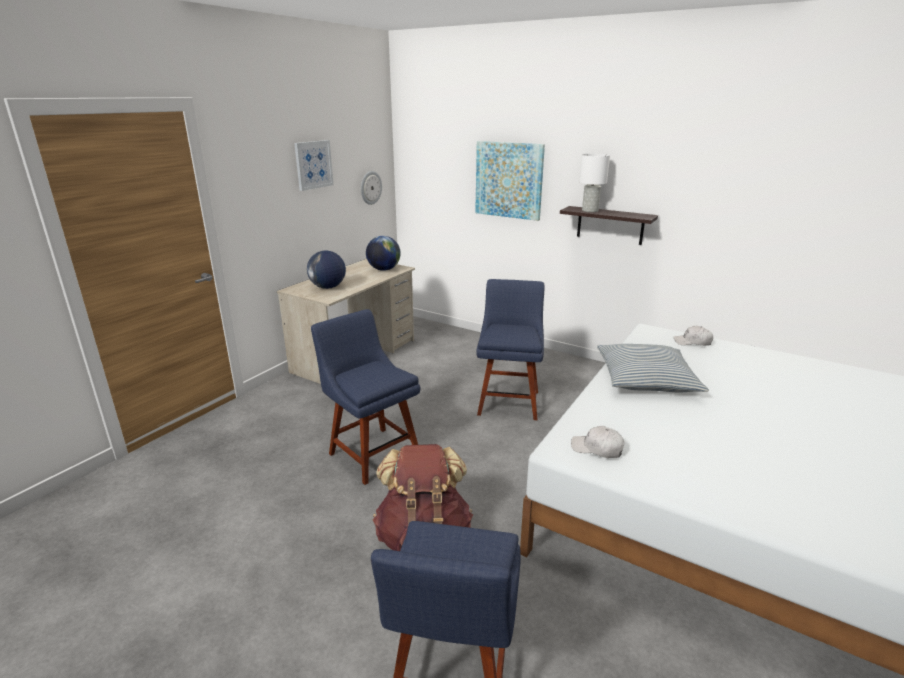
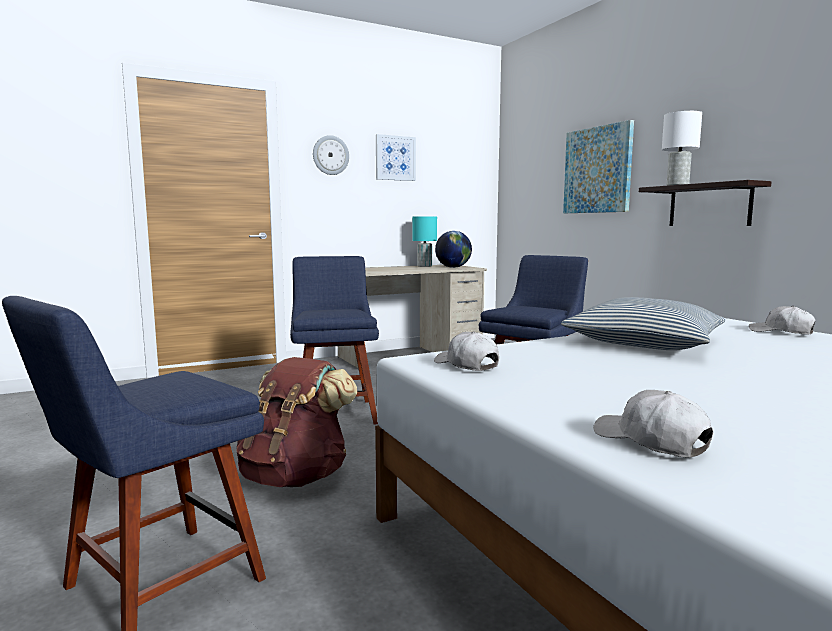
camera: 30 degrees right, 15 degrees down
globe [307,250,346,289] -> none
wall clock [361,171,382,205] -> wall clock moved to [313,135,349,175]
none -> turquoise table lamp [413,216,437,267]
none -> white cap [593,390,713,458]

